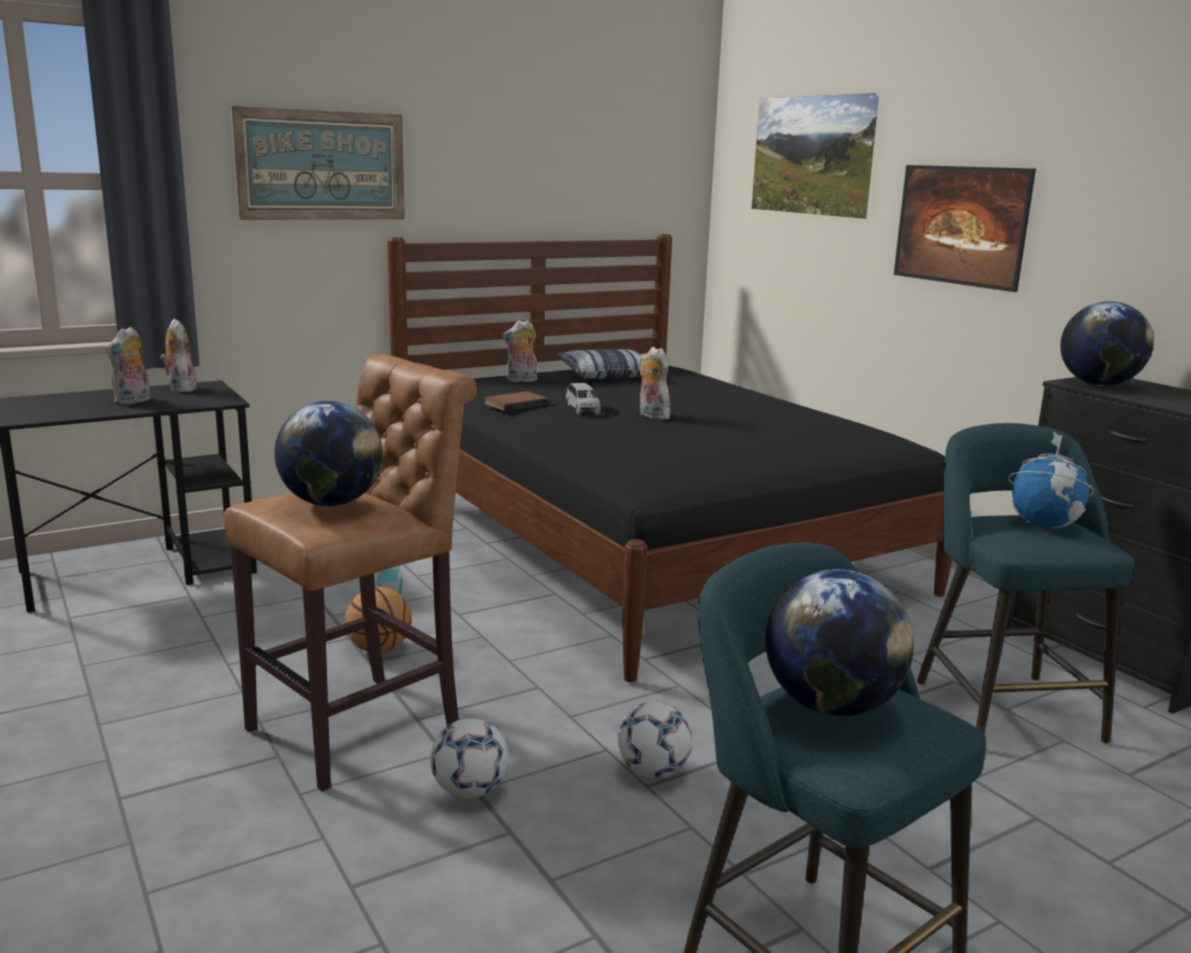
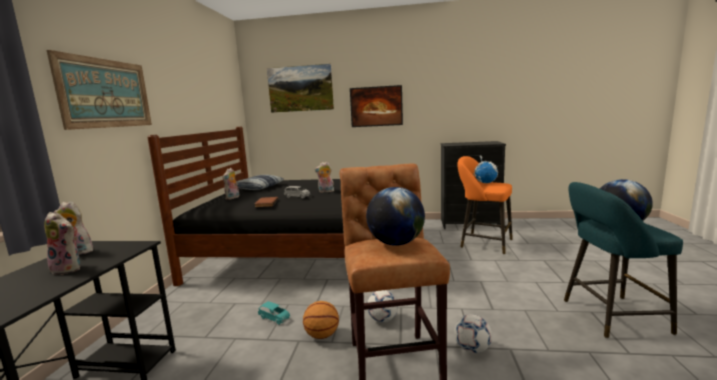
camera: 50 degrees left, 5 degrees down
plush toy [106,327,151,405] -> plush toy turned 45 degrees counterclockwise [44,212,80,275]
football [618,702,692,778] -> football moved to [367,290,398,322]
turquoise stool [917,423,1134,744] -> orange stool [457,156,513,254]
globe [1060,302,1154,386] -> none

